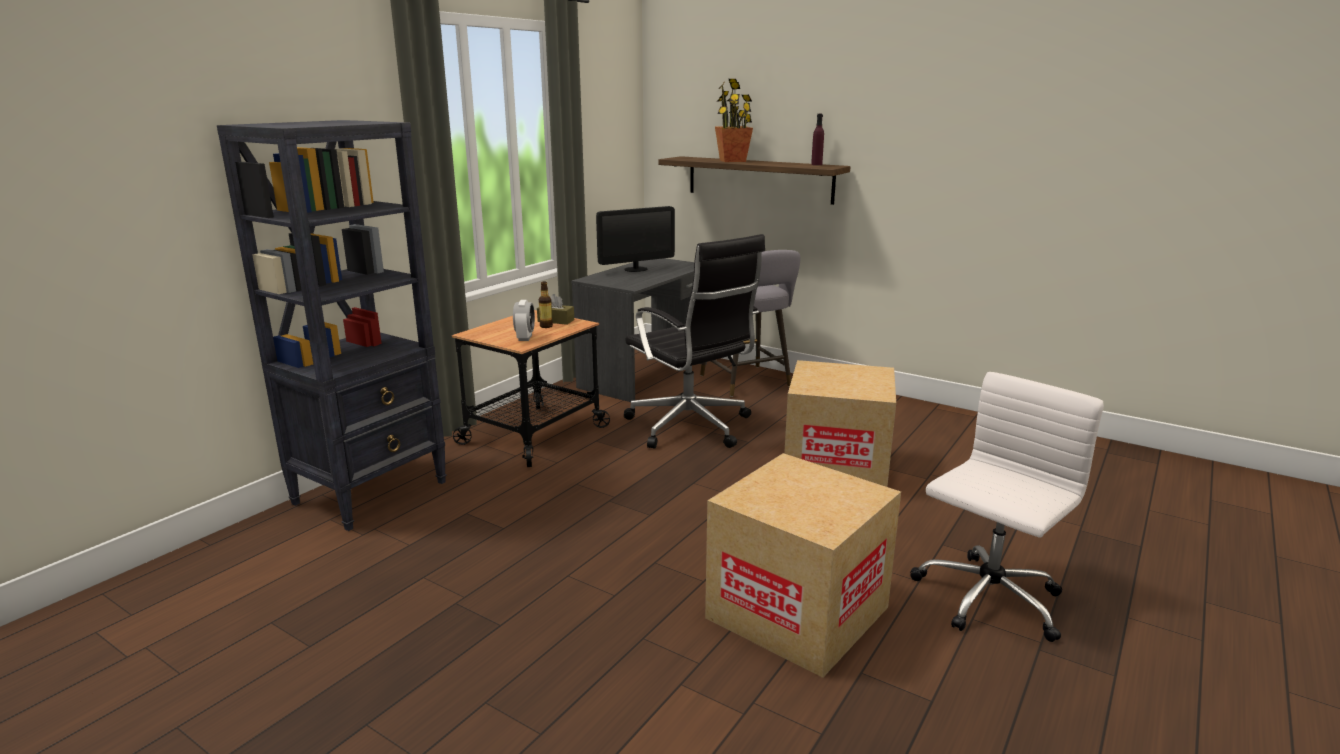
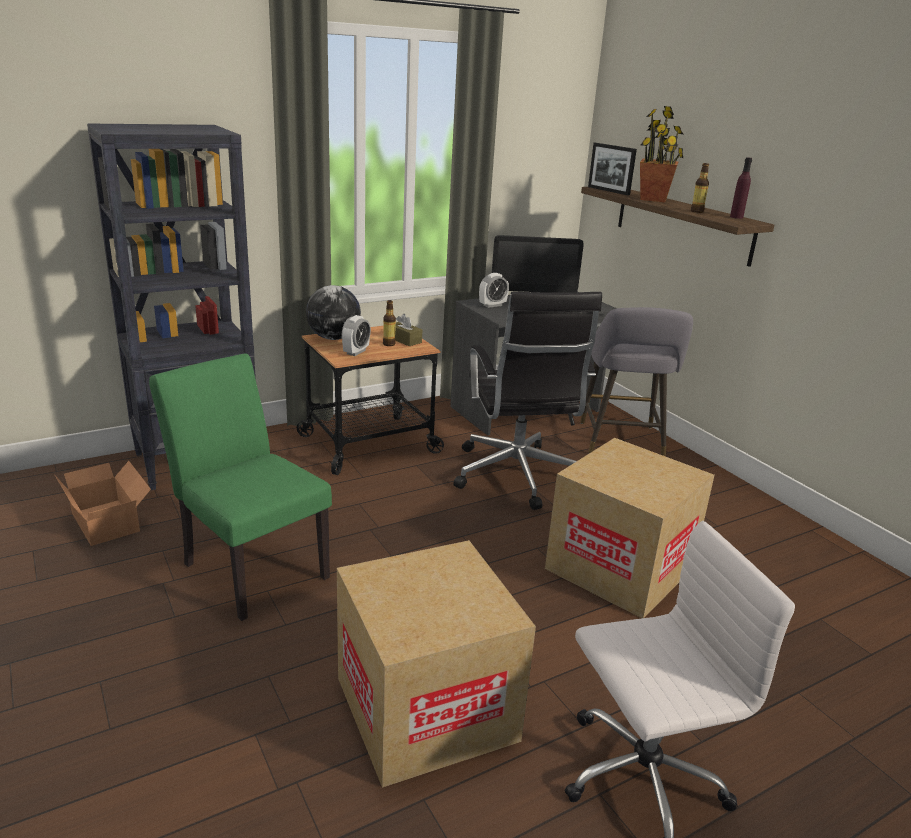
camera: 25 degrees right, 5 degrees up
none -> cardboard box [55,461,151,546]
none -> green chair [149,354,332,621]
none -> globe [306,285,361,340]
none -> alarm clock [479,273,509,308]
none -> picture frame [588,143,637,195]
none -> bottle [691,163,709,213]

